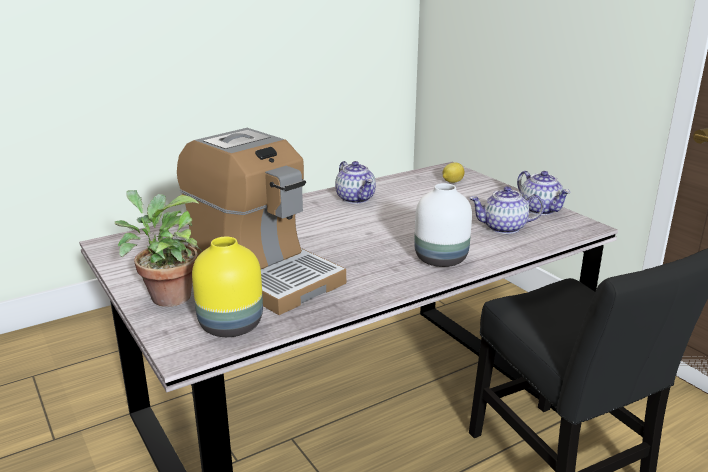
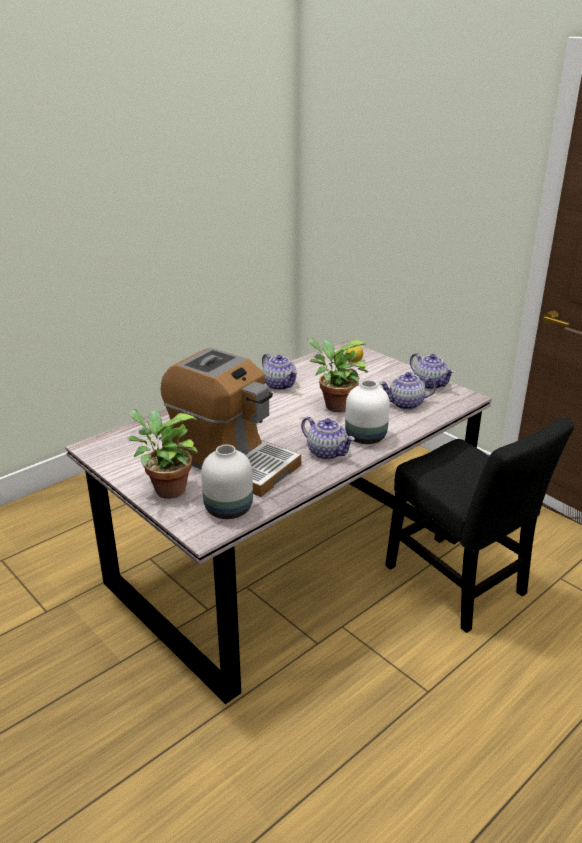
camera: 10 degrees left, 5 degrees up
yellow vase [192,237,263,337] -> white vase [201,445,253,519]
none -> teapot [301,417,355,460]
none -> potted plant [308,338,368,412]

